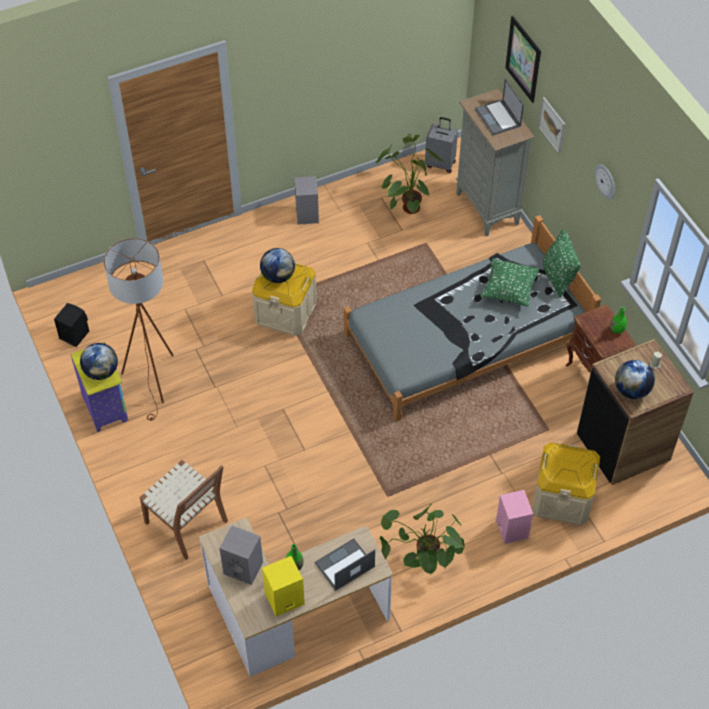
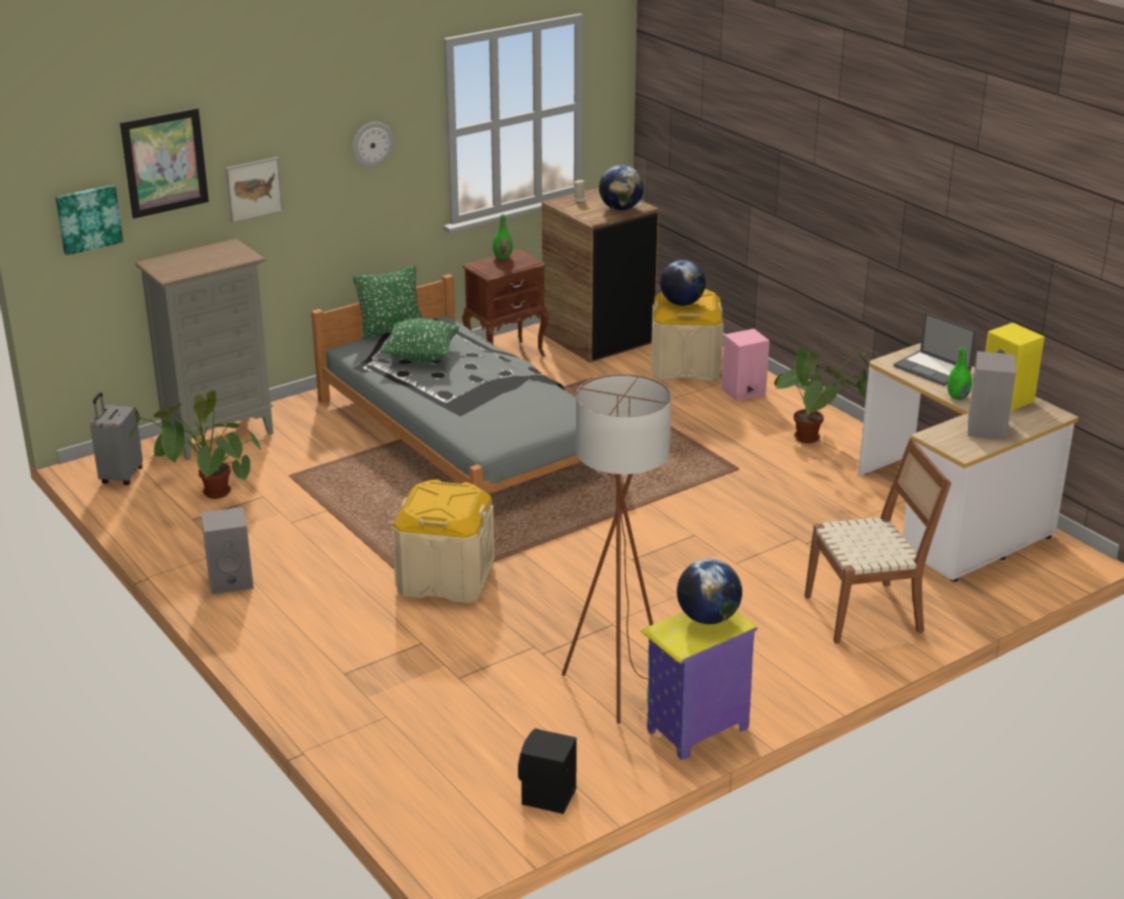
camera: 100 degrees left, 25 degrees down
chair [139,460,228,560] -> chair turned 45 degrees clockwise [805,438,951,644]
globe [260,248,295,283] -> globe moved to [660,260,706,306]
laptop [475,79,524,135] -> none
none -> picture [55,185,123,255]

